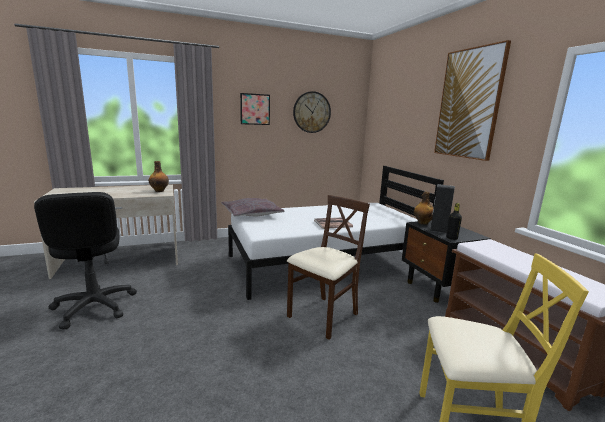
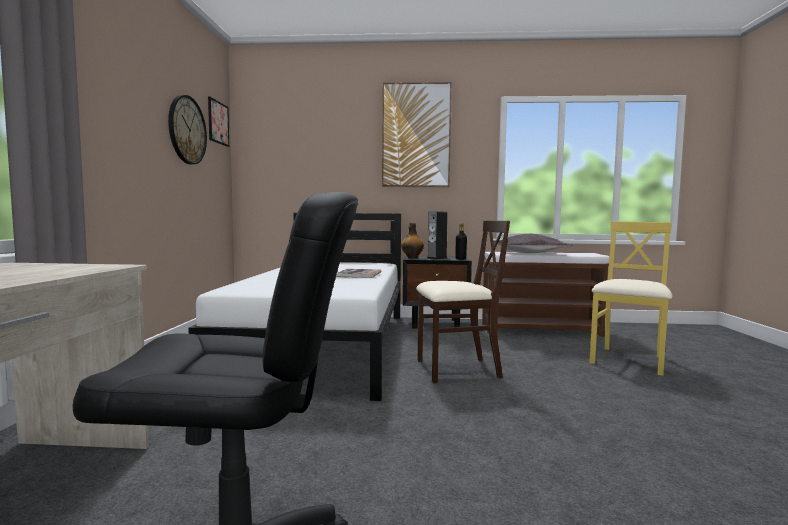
camera: 65 degrees left, 10 degrees down
bottle [149,161,169,192] -> none
grey pillow [221,198,285,216] -> grey pillow moved to [493,234,573,253]
picture [240,93,270,125] -> picture moved to [208,97,229,147]
beige chair [287,195,370,340] -> beige chair turned 105 degrees clockwise [416,220,510,383]

